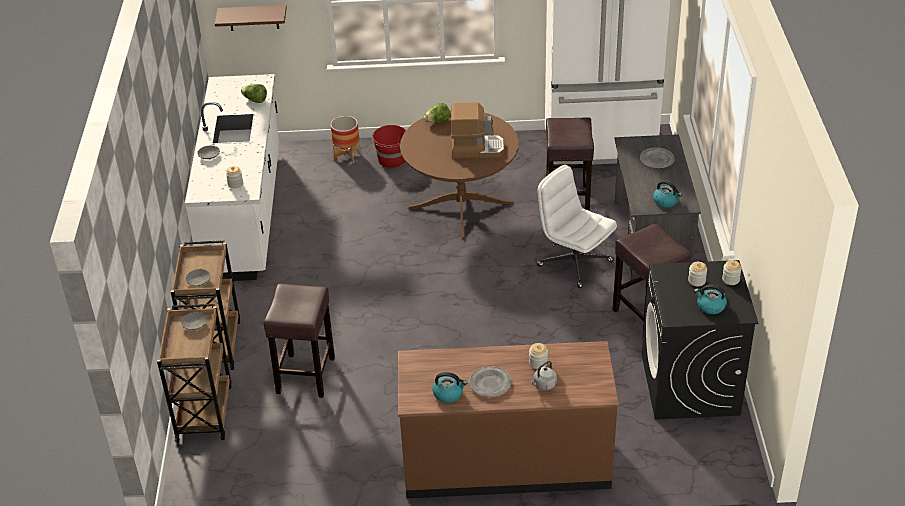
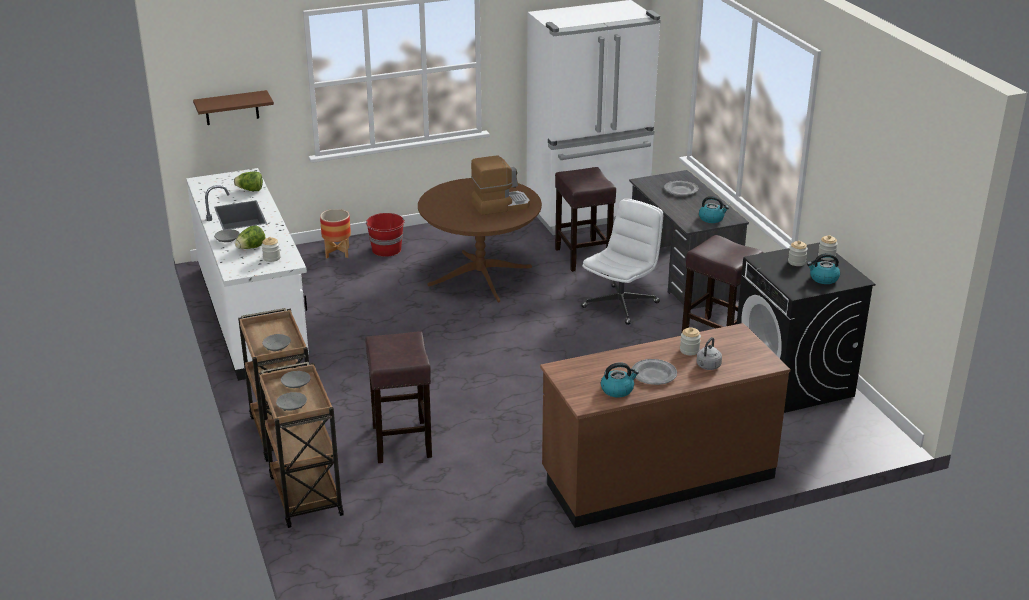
camera: 20 degrees left, 10 degrees down
lettuce [424,103,450,122] -> lettuce moved to [235,225,266,249]
white office chair [537,165,617,288] -> white office chair turned 105 degrees clockwise [581,199,663,325]
none -> grey bowl [276,392,307,411]

